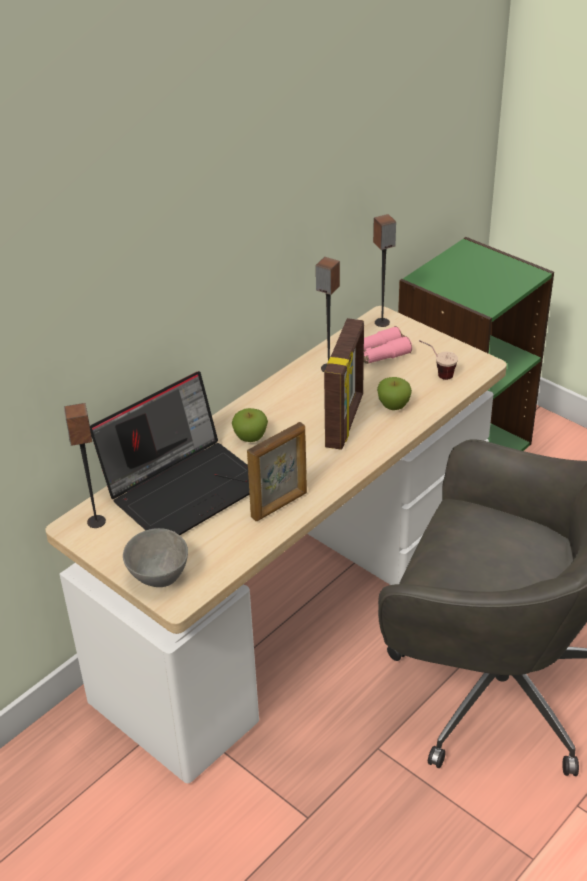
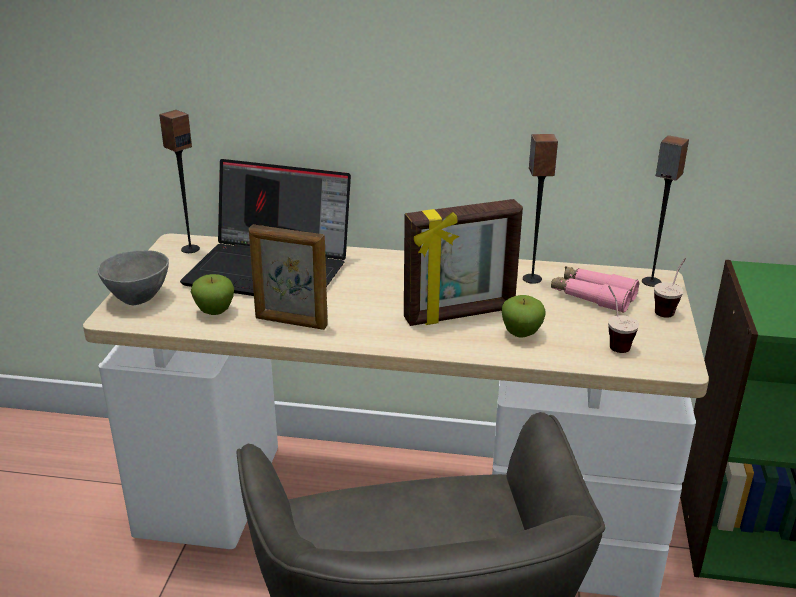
camera: 55 degrees right, 10 degrees down
apple [232,408,268,442] -> apple moved to [191,274,234,315]
none -> cup [654,258,686,318]

